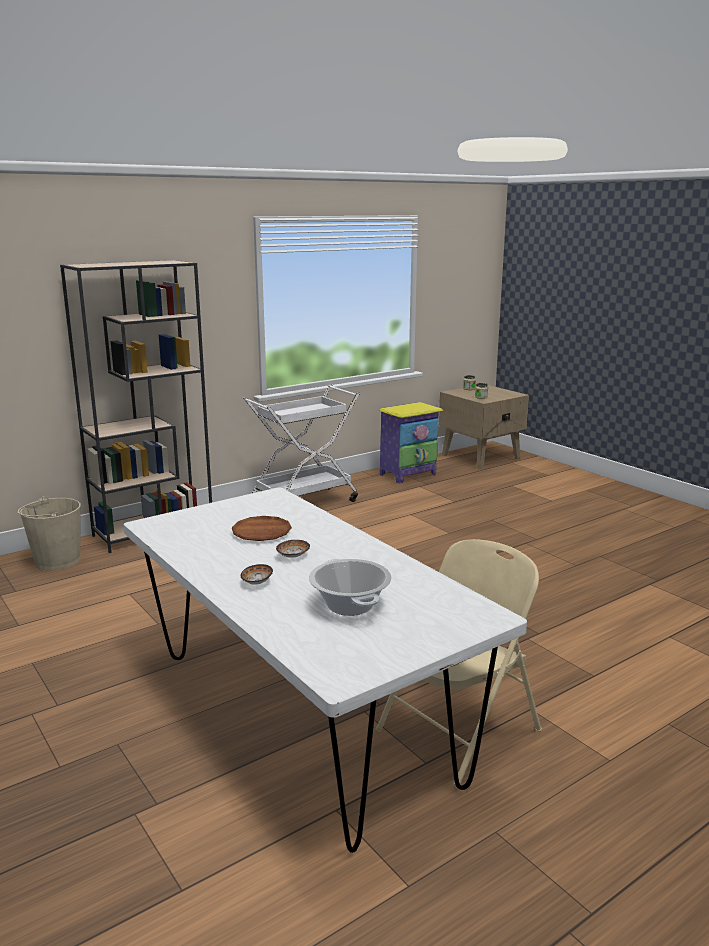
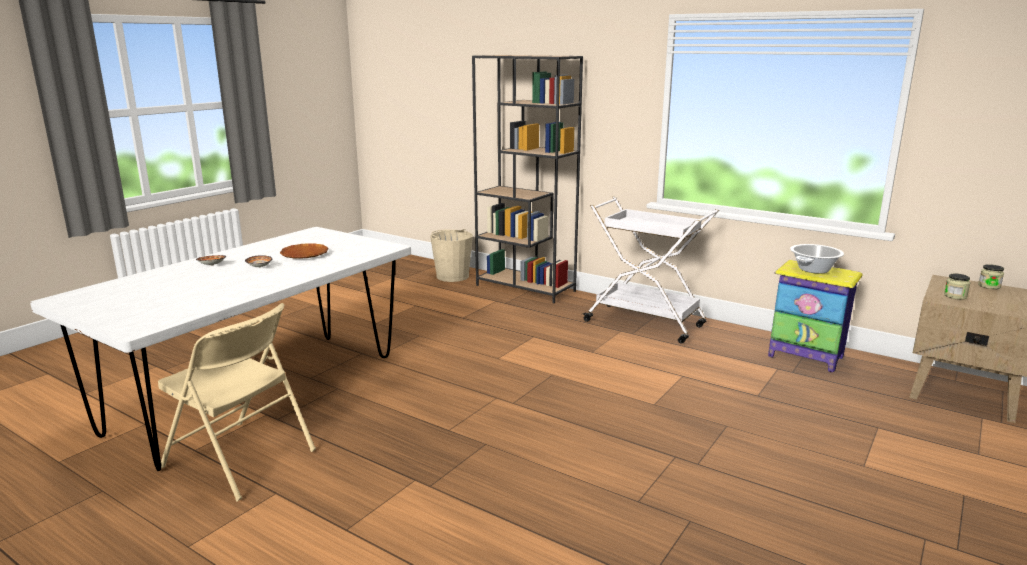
camera: 70 degrees right, 0 degrees up
cooking pot [309,559,392,616] -> cooking pot moved to [790,244,844,273]

